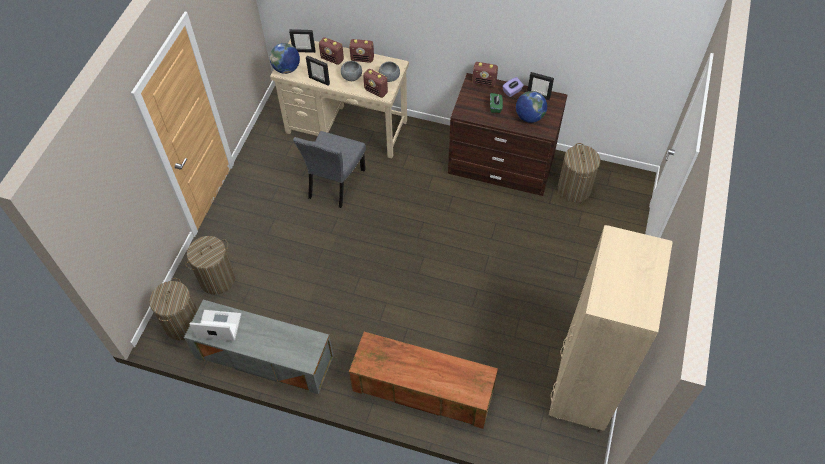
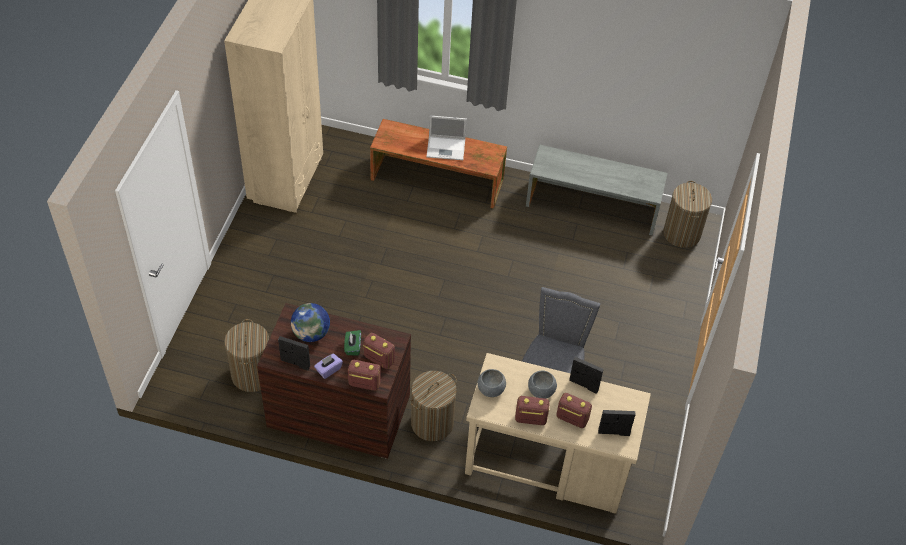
camera: 175 degrees right, 5 degrees down
laundry basket [185,236,235,295] -> laundry basket moved to [410,371,457,441]
laptop [190,310,241,341] -> laptop moved to [426,116,467,160]
globe [270,43,300,74] -> none
radio [363,69,388,98] -> radio moved to [364,333,395,369]

